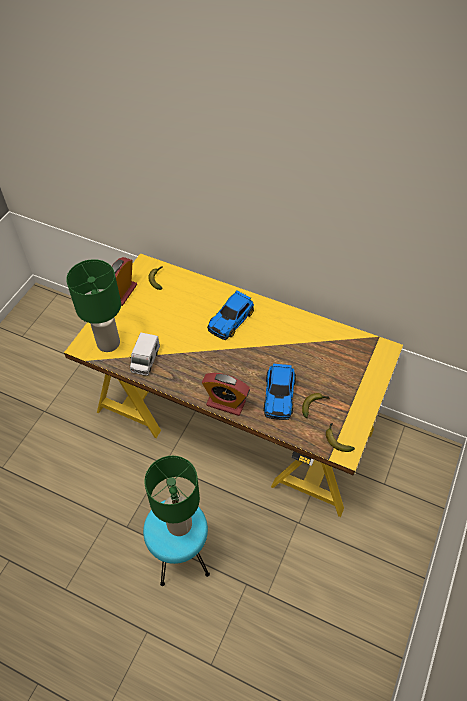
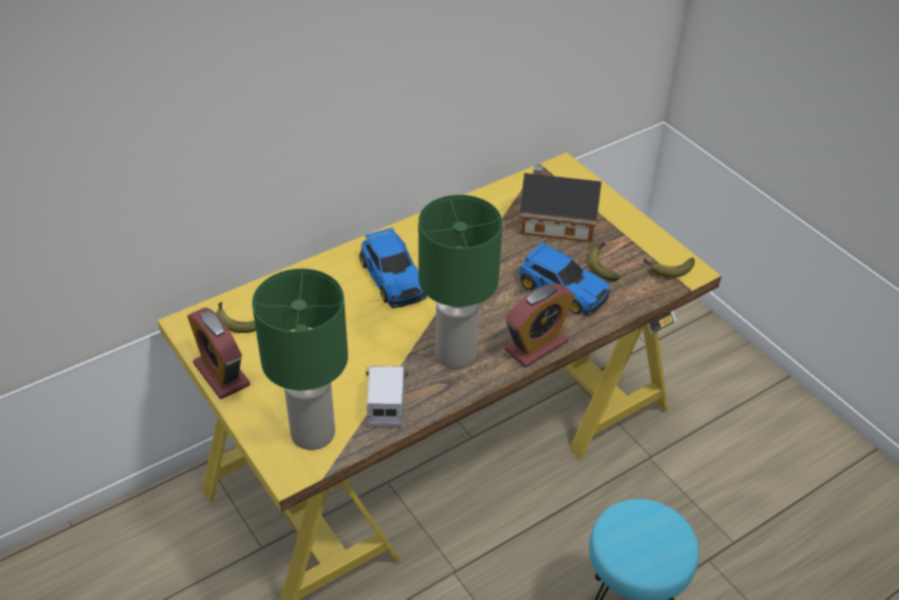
camera: 60 degrees left, 10 degrees down
toy truck [130,333,160,376] -> toy truck turned 135 degrees counterclockwise [366,366,408,426]
green table lamp [144,456,200,536] -> green table lamp moved to [418,195,502,369]
none -> toy house [519,165,602,243]

